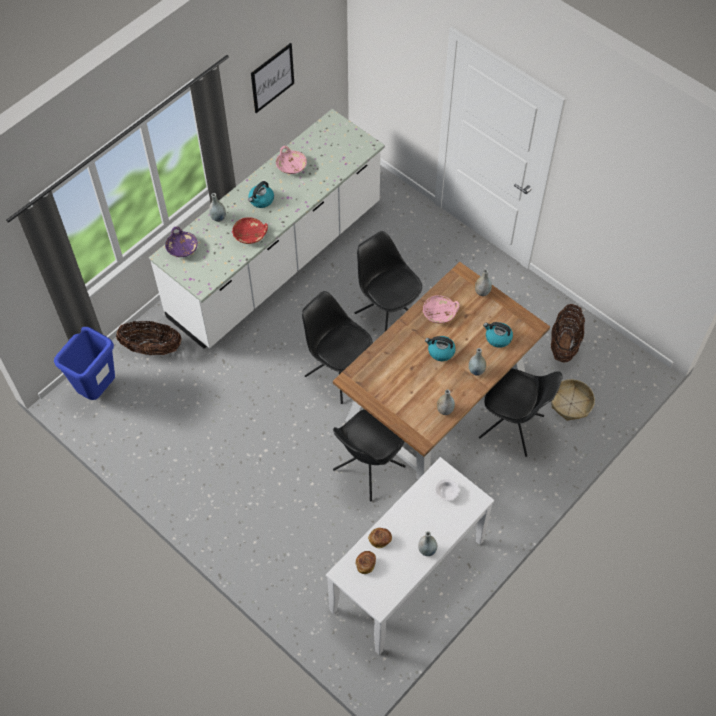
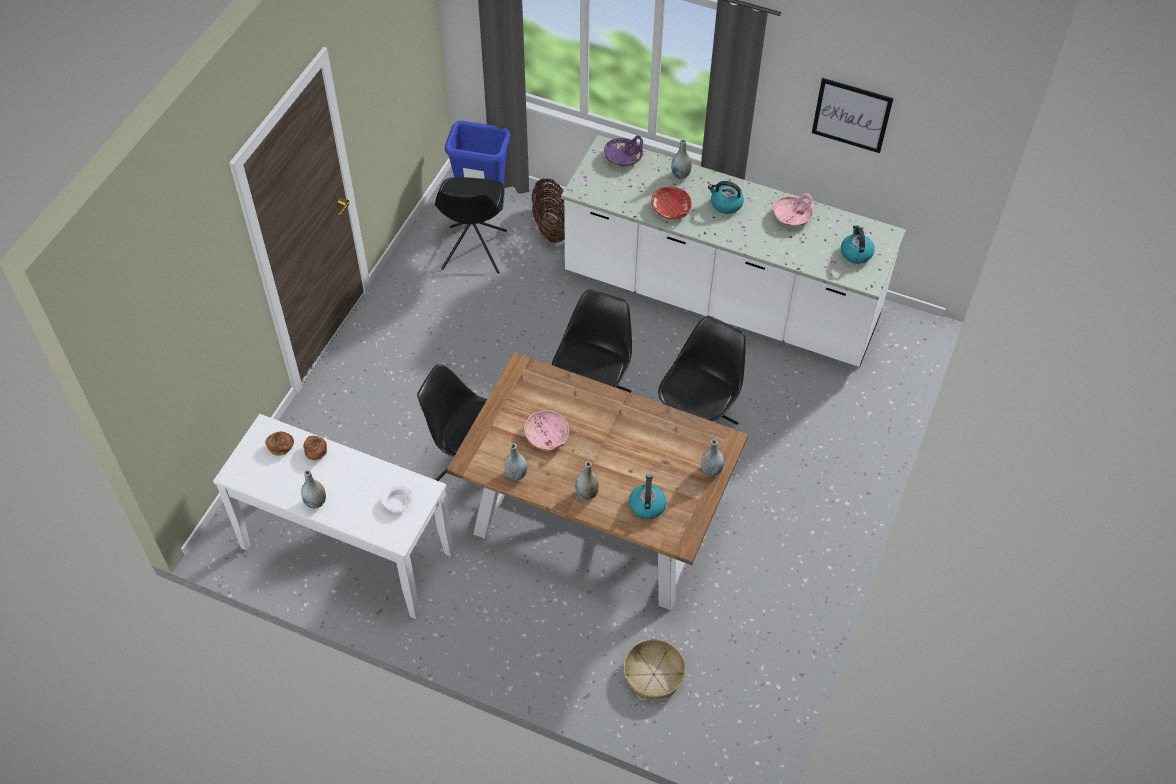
camera: 70 degrees right, 5 degrees down
pink bowl [423,295,459,324] -> pink bowl moved to [524,410,569,450]
kettle [425,336,456,361] -> kettle moved to [841,225,875,264]
black chair [479,368,563,457] -> black chair moved to [435,177,507,274]
basket [551,304,585,363] -> none

